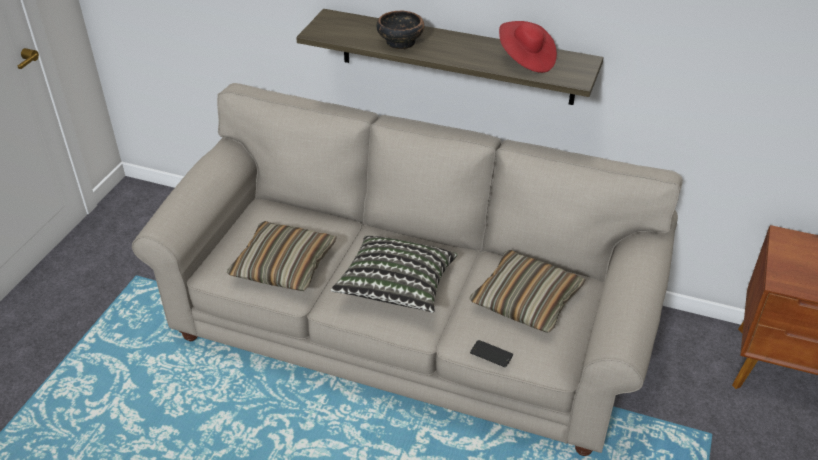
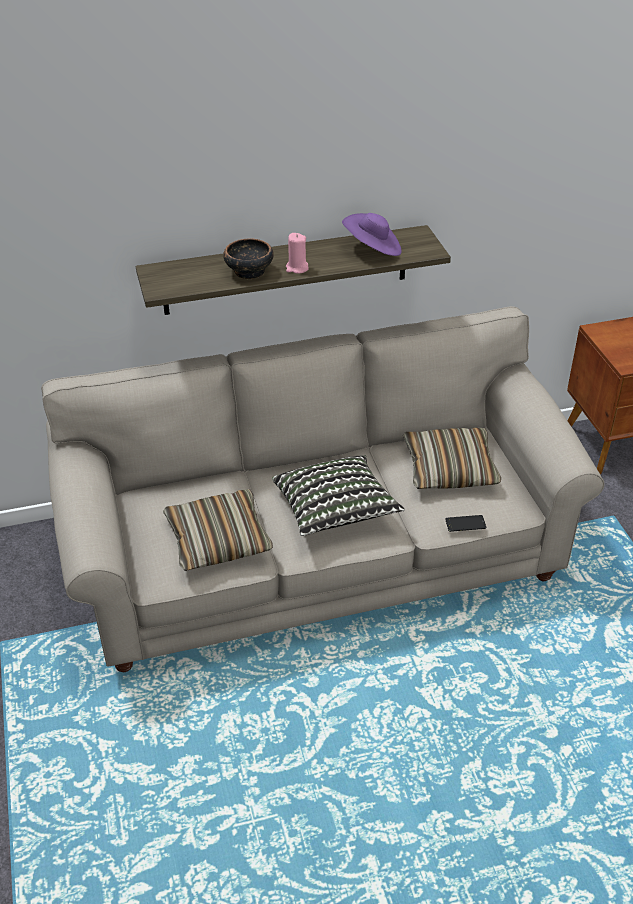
camera: 35 degrees left, 0 degrees up
red hat [499,21,557,73] -> purple hat [342,213,401,256]
none -> pink candle [286,233,309,274]

